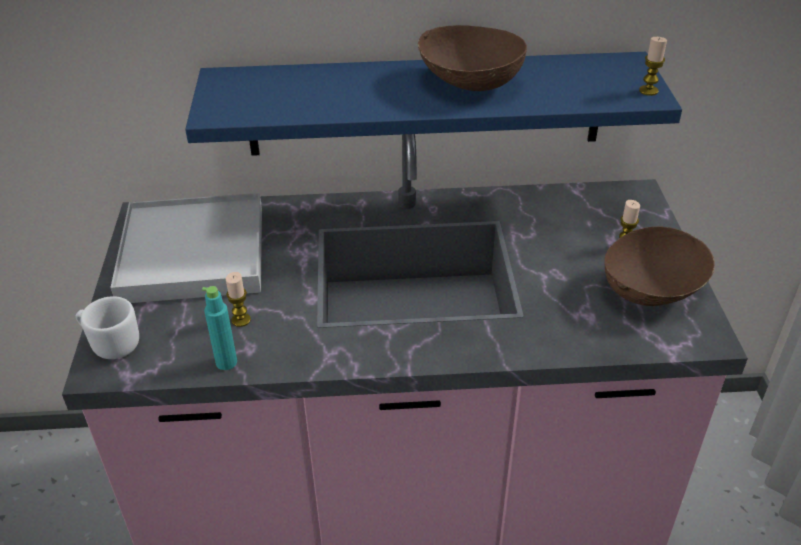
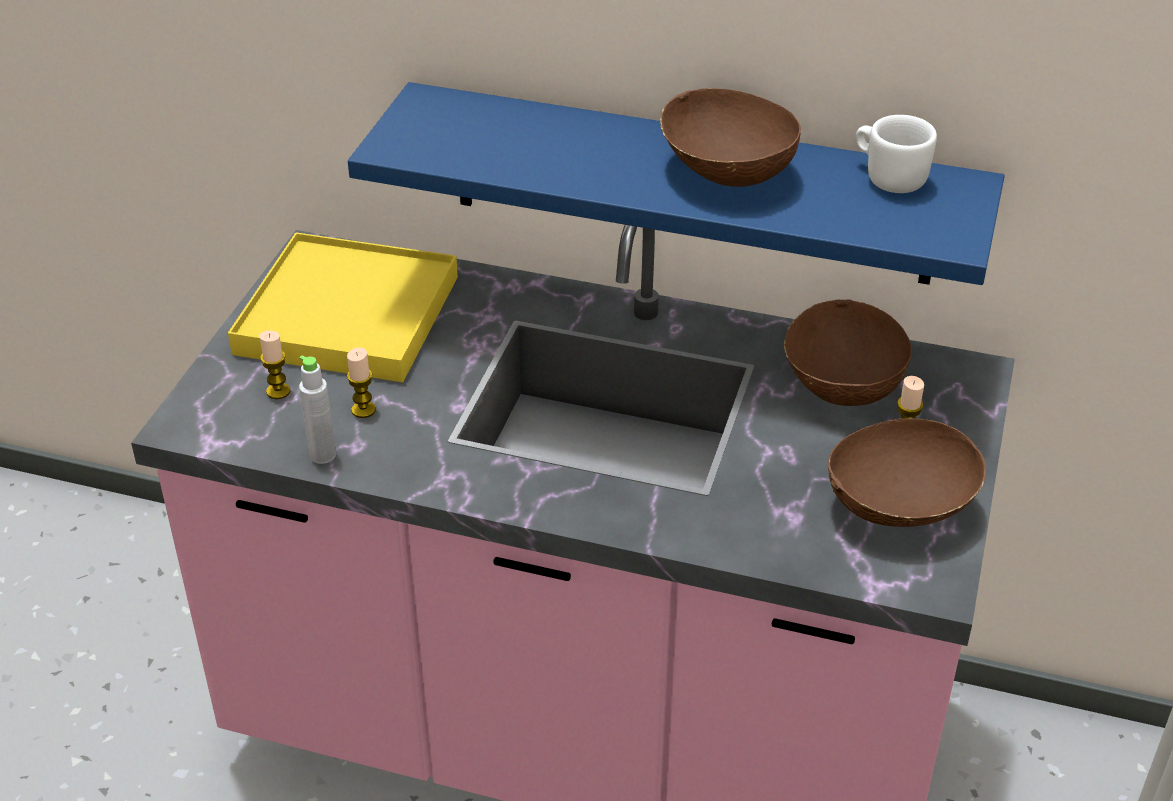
camera: 20 degrees right, 0 degrees up
white mug [76,296,139,359] -> white mug moved to [856,115,937,193]
white tray [111,193,262,303] -> yellow tray [228,232,458,382]
turquoise bottle [202,286,237,370] -> grey bottle [299,356,336,464]
candle [639,37,667,96] -> candle moved to [259,331,291,399]
none -> brown bowl [784,299,912,406]

